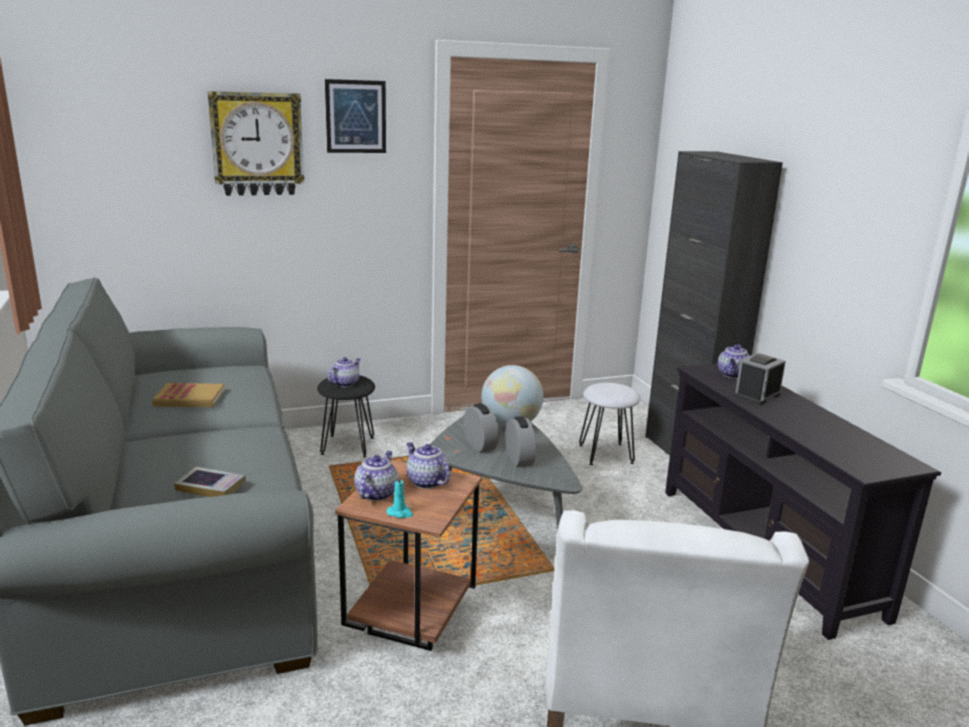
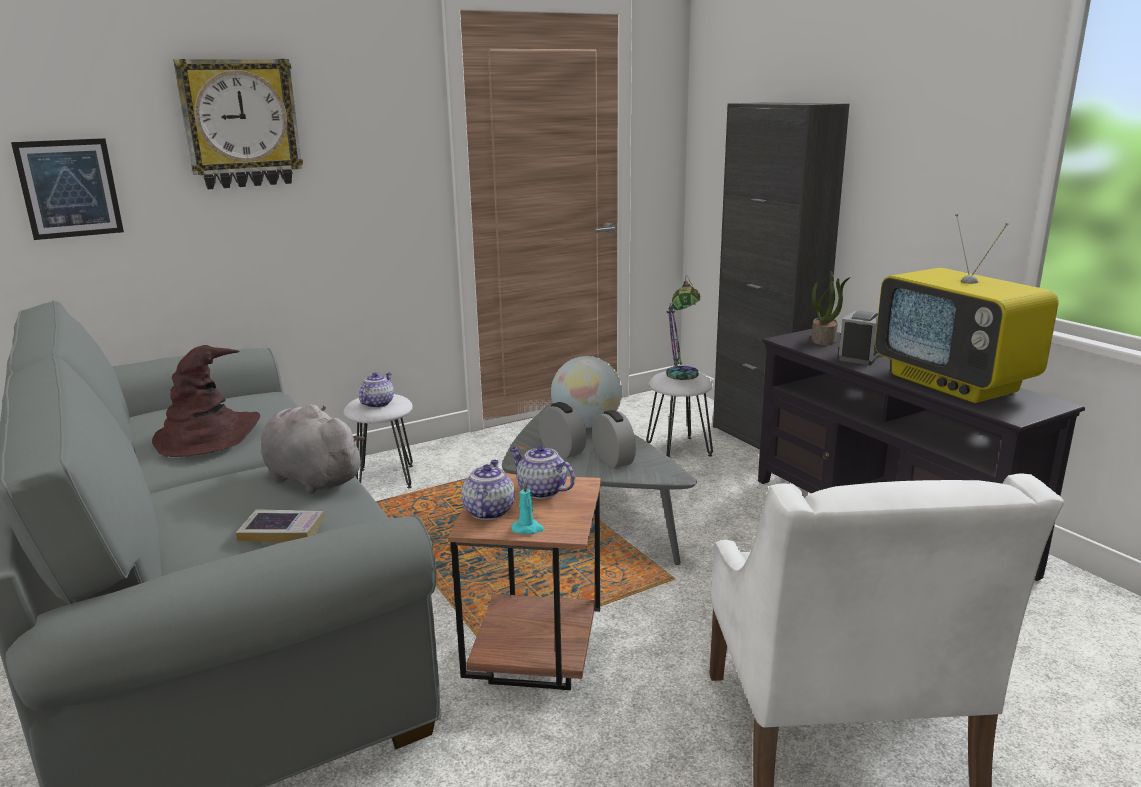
camera: 10 degrees left, 0 degrees up
book [152,383,225,407] -> brown hat [152,345,260,457]
black stool [317,375,375,457] -> white stool [344,394,413,488]
picture [325,79,386,153] -> picture moved to [11,138,124,240]
teapot [718,344,750,379] -> potted plant [812,271,851,345]
none -> grey plush toy [261,404,365,494]
none -> table lamp [666,275,701,380]
none -> television [875,213,1059,403]

